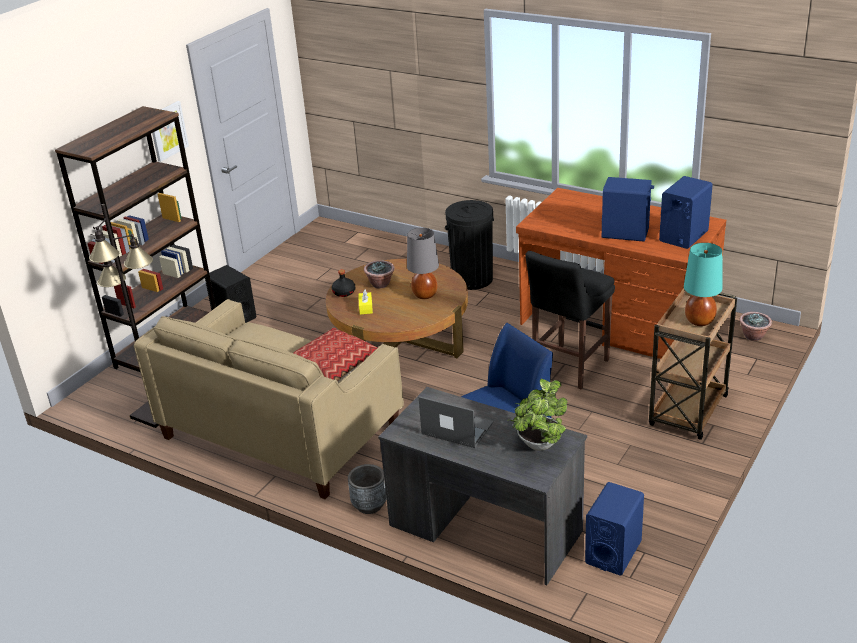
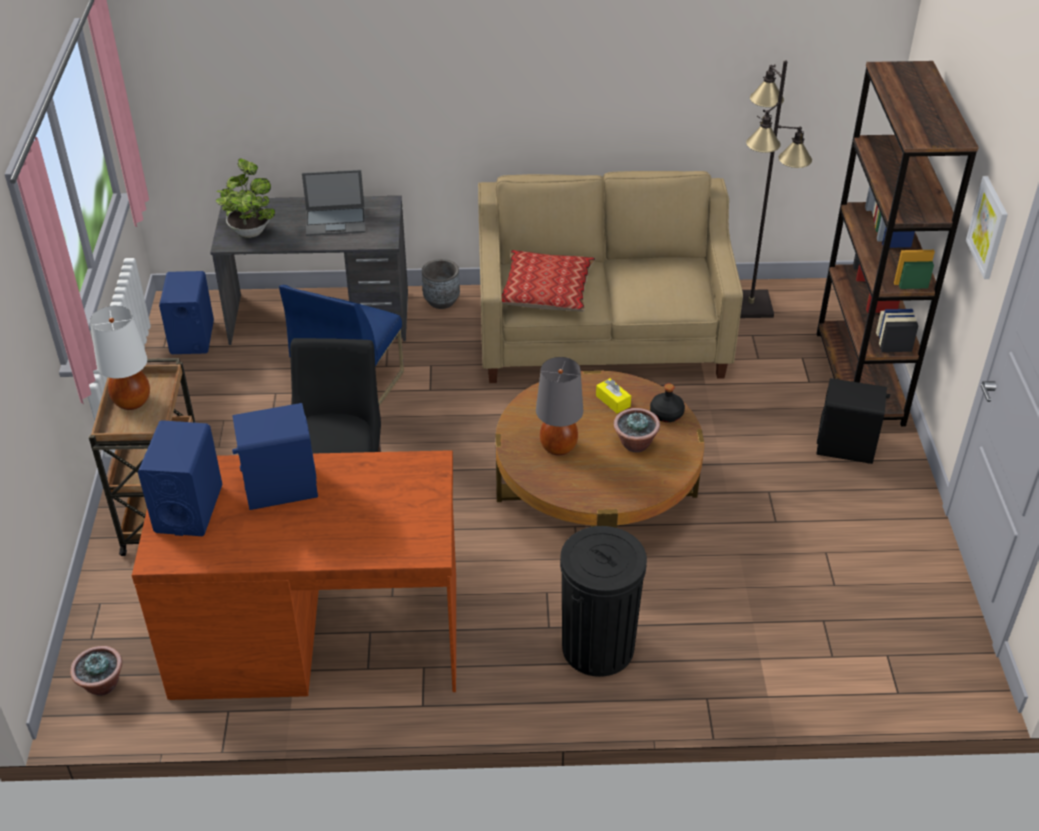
camera: 145 degrees right, 10 degrees up
turquoise table lamp [684,243,722,326] -> white table lamp [90,306,150,410]

